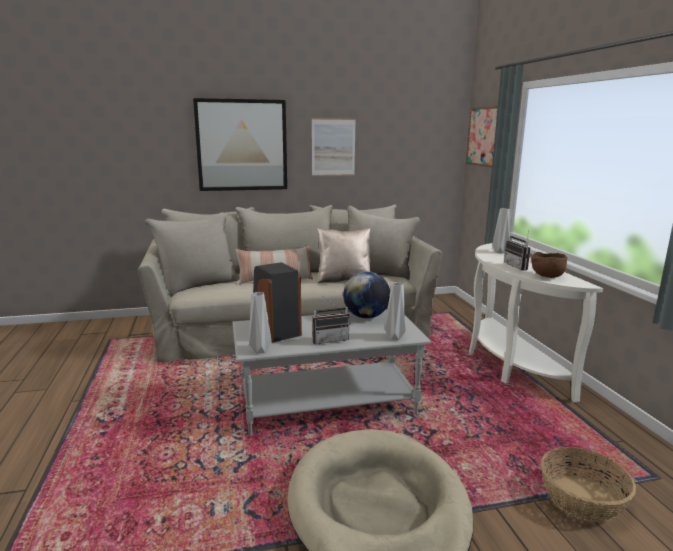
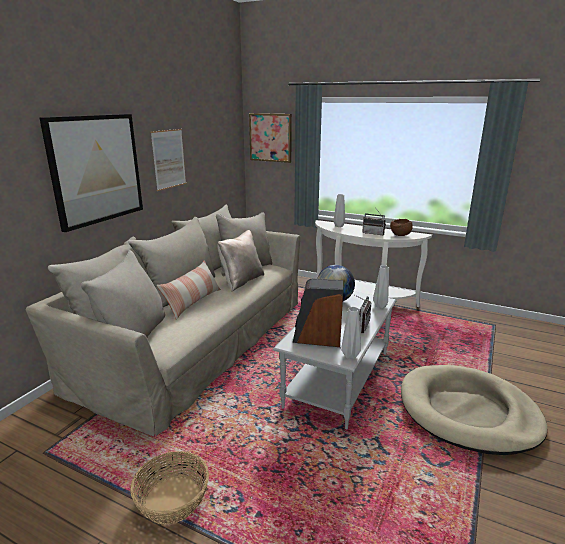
camera: 50 degrees left, 5 degrees up
basket [541,447,636,522] -> basket moved to [130,451,209,525]

